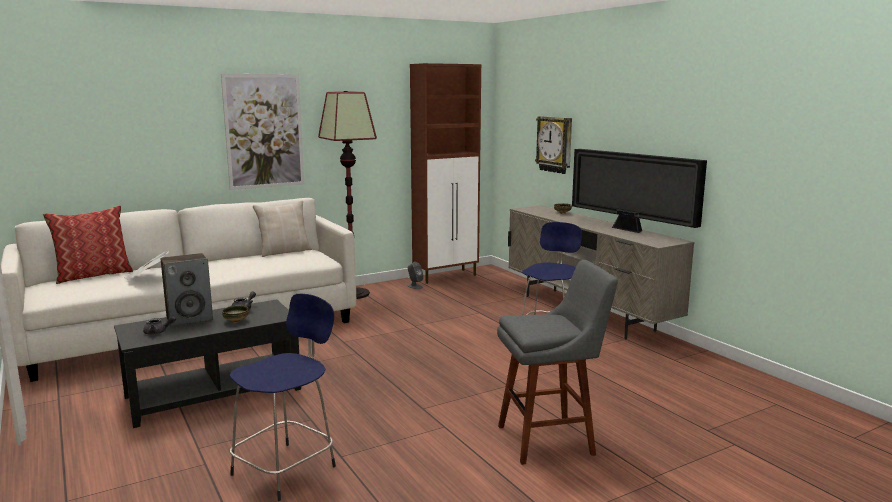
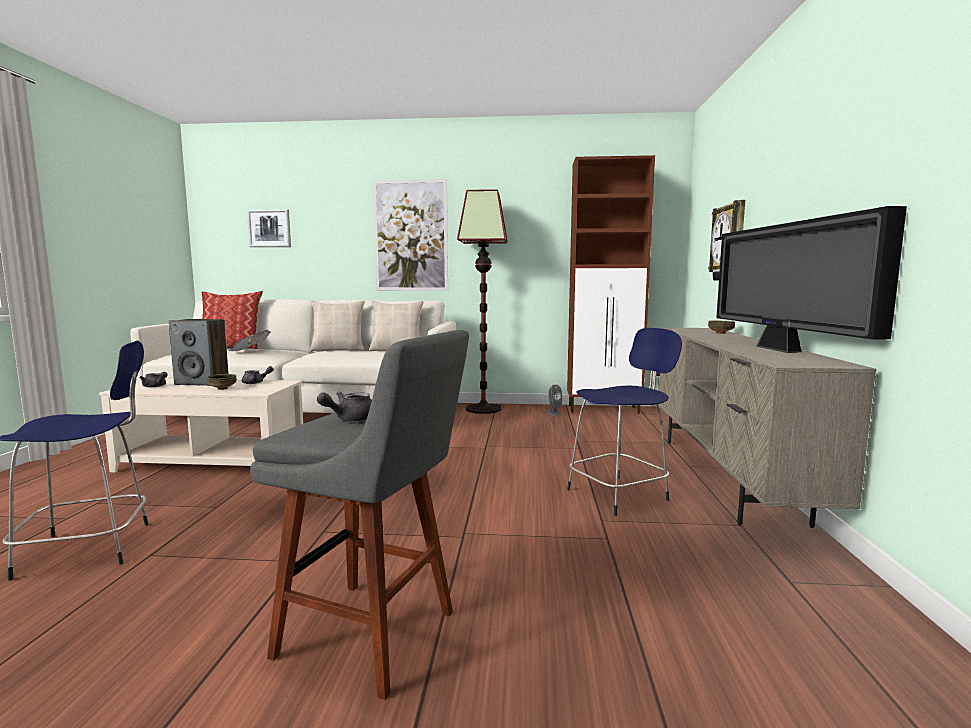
camera: 35 degrees right, 5 degrees down
black coffee table [114,300,301,428] -> beige coffee table [99,379,303,472]
none -> picture [247,209,291,247]
none -> beige pillow [310,300,365,351]
none -> grey teapot [317,391,372,422]

